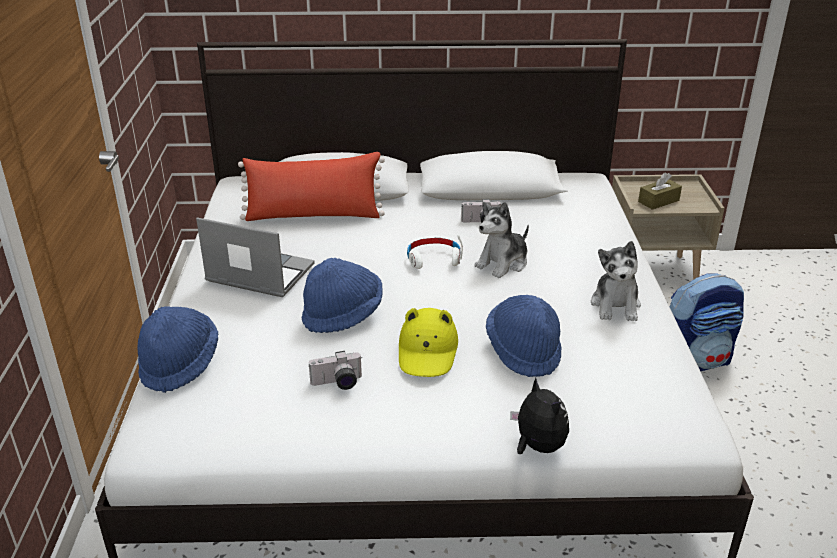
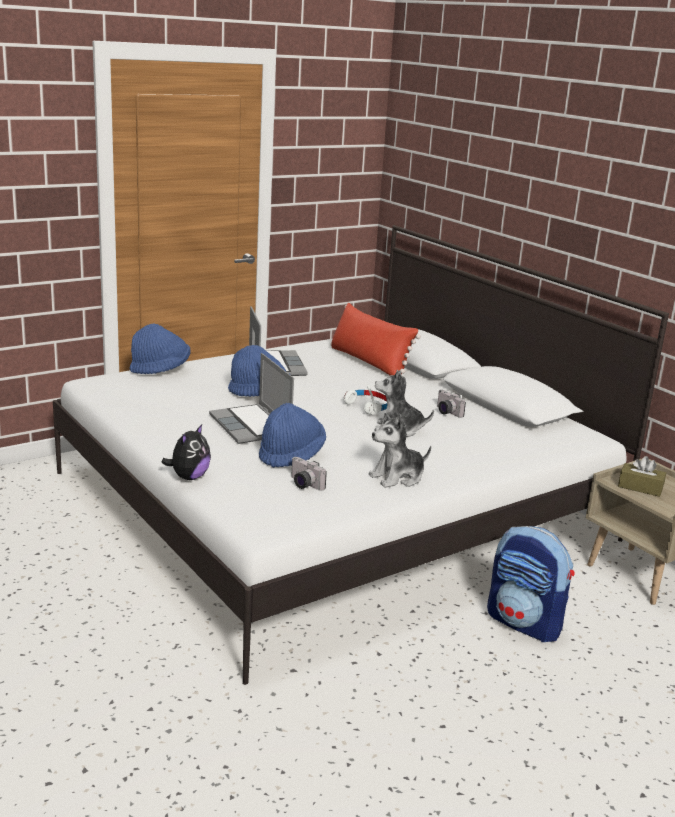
camera: 55 degrees right, 10 degrees down
camera [308,351,362,390] -> camera moved to [291,457,327,491]
yellow hat [399,308,458,377] -> laptop [209,353,294,444]

